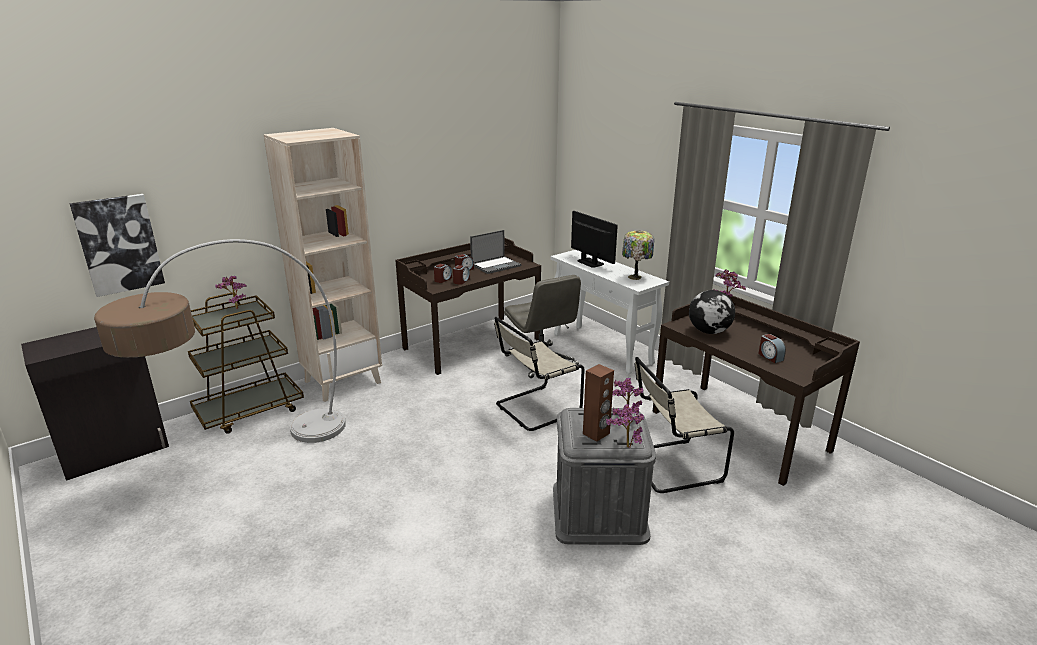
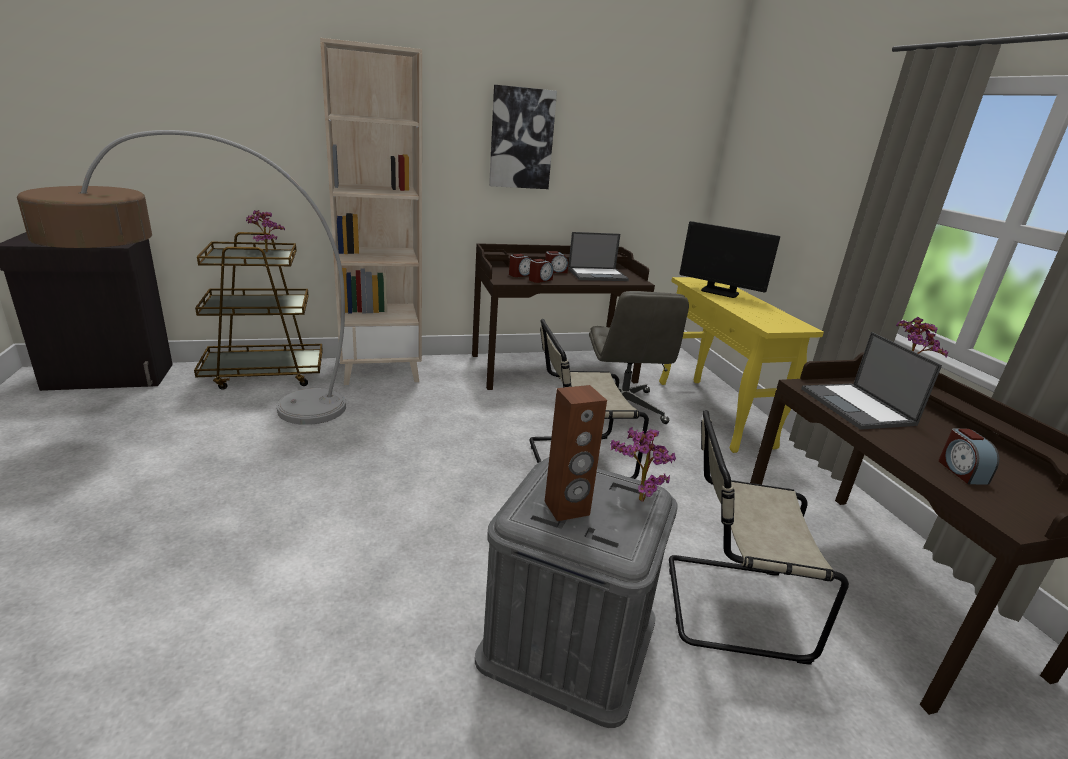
camera: 20 degrees right, 0 degrees up
picture [69,194,165,297] -> picture moved to [489,85,557,189]
white console table [551,250,669,374] -> yellow console table [659,277,824,453]
monitor [571,211,618,268] -> monitor turned 135 degrees clockwise [679,221,780,298]
potted plant [606,404,644,448] -> none
table lamp [622,230,654,280] -> none
globe [689,290,735,334] -> laptop [801,332,942,430]

